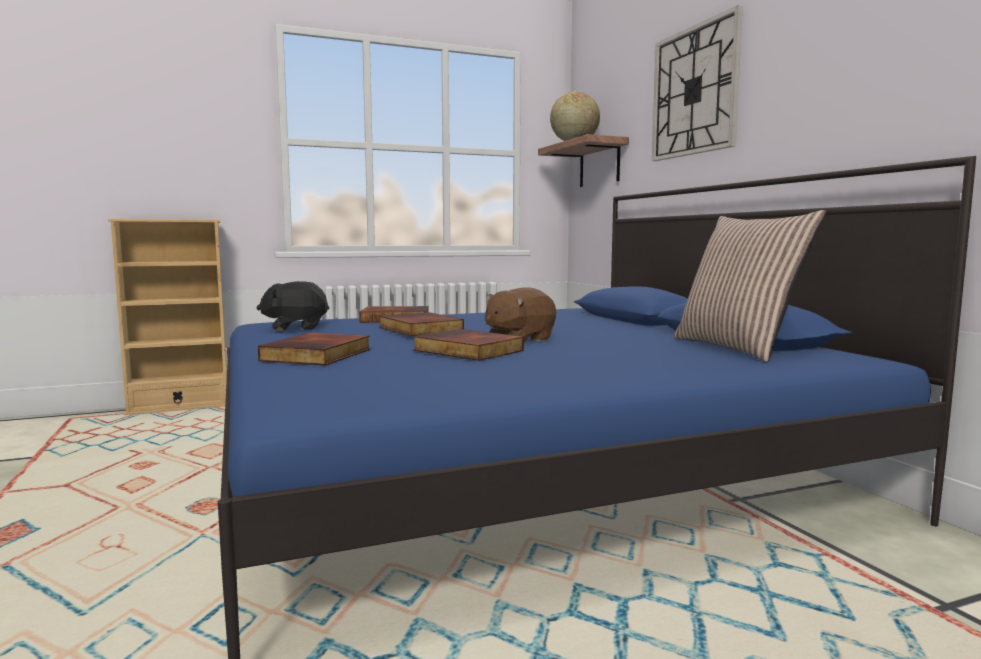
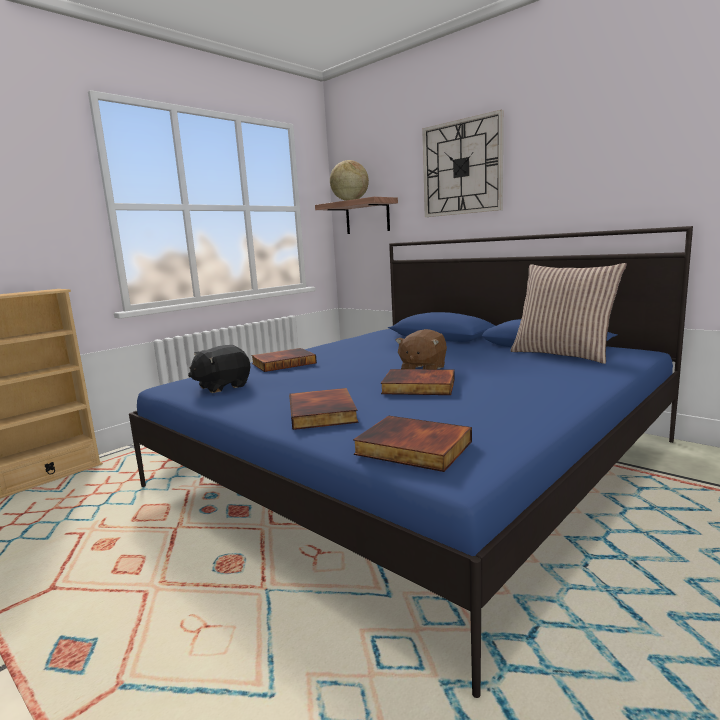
camera: 25 degrees left, 5 degrees up
book [379,312,464,336] -> book moved to [353,416,472,472]

